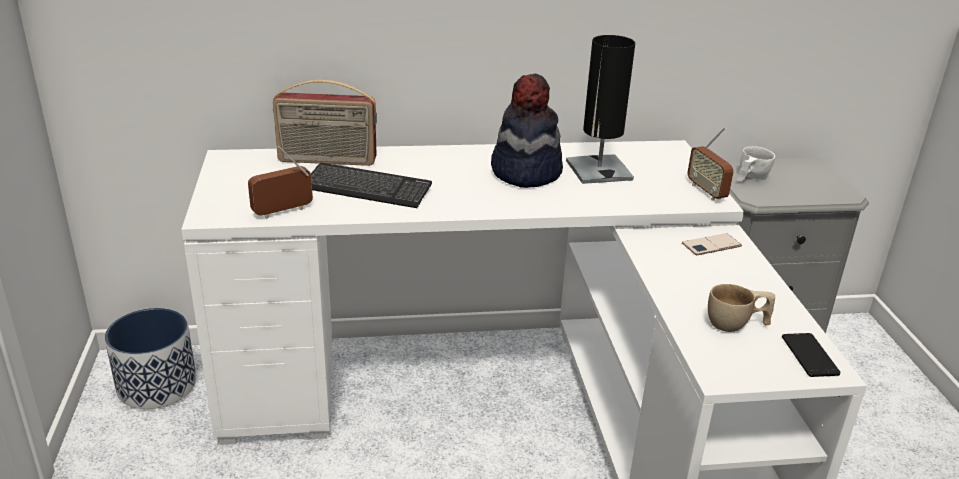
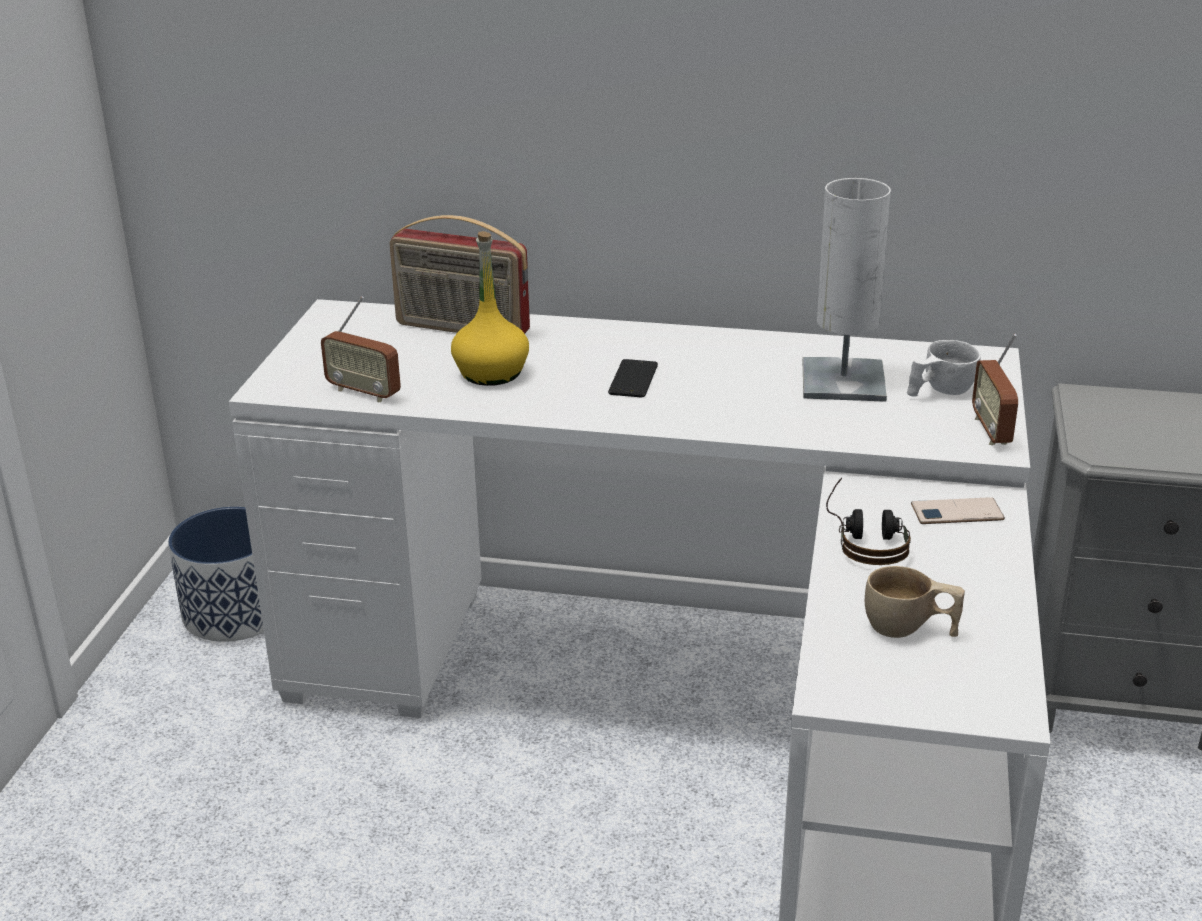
camera: 20 degrees right, 0 degrees up
radio [248,146,313,219] -> radio turned 135 degrees counterclockwise [321,296,401,403]
keyboard [311,163,432,208] -> yellow bottle [451,231,529,386]
hat [491,74,563,188] -> none
black table lamp [566,35,635,184] -> white table lamp [803,178,891,402]
white cup [737,146,775,182] -> white cup moved to [907,340,981,396]
phone [782,333,841,377] -> phone moved to [608,359,658,398]
none -> headphones [826,478,911,565]

